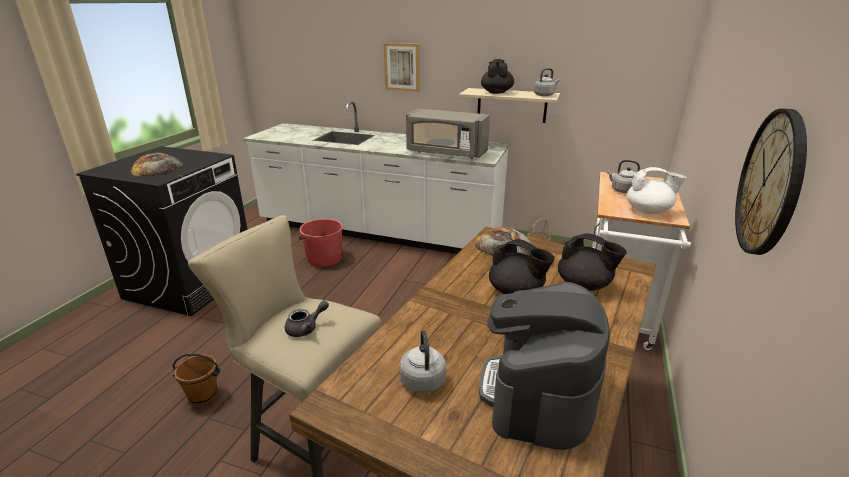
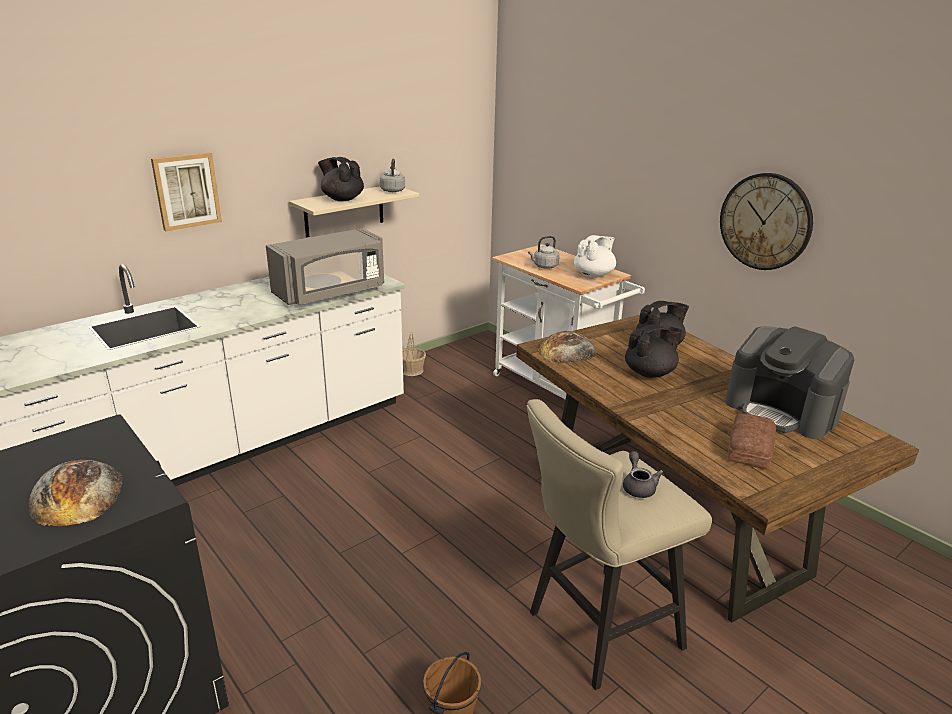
camera: 60 degrees left, 0 degrees up
red bucket [299,218,343,267] -> none
grey kettle [400,330,446,393] -> bread [727,413,776,469]

